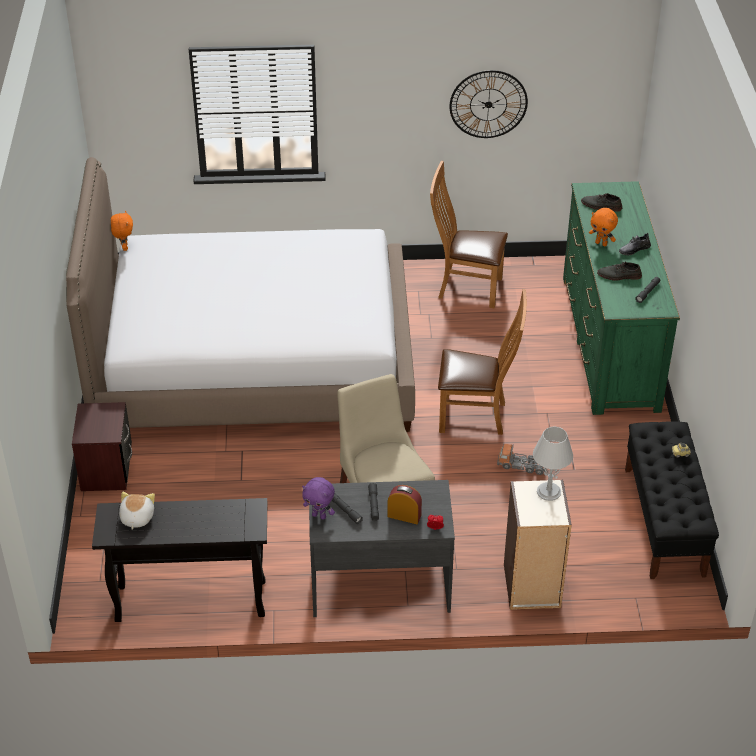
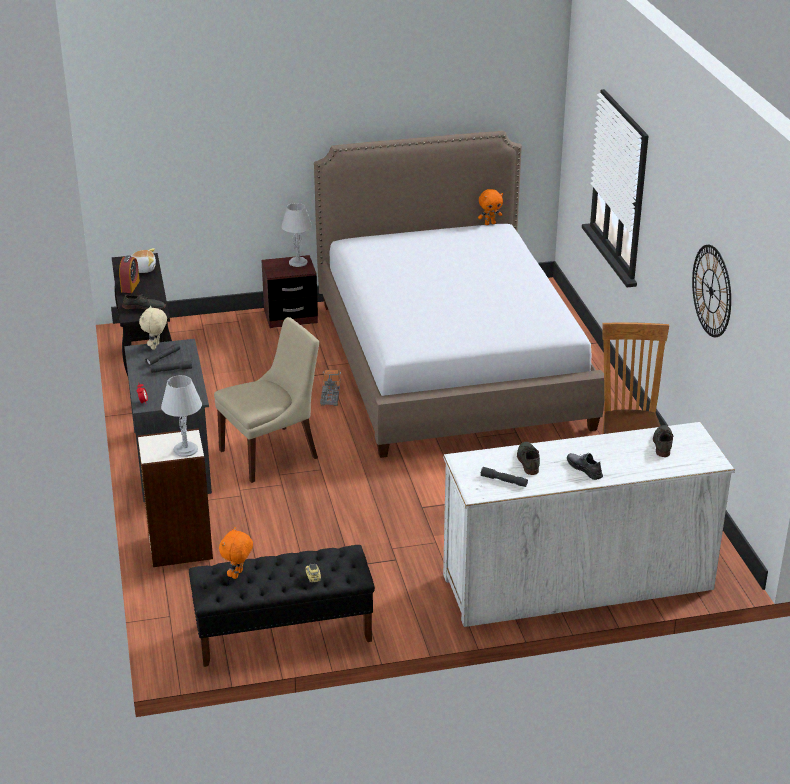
camera: 80 degrees right, 10 degrees down
purple plush toy [302,477,335,520] -> beige plush toy [139,306,167,350]
alarm clock [387,485,422,524] -> alarm clock moved to [119,255,140,293]
brown chair [438,289,527,435] -> none
toy truck [497,444,546,475] -> toy truck moved to [320,370,341,406]
green dresser [563,181,680,415] -> white dresser [443,422,735,627]
orange plush toy [589,208,618,246] -> orange plush toy moved to [219,527,253,579]
none -> grey shoe [122,293,166,310]
none -> grey table lamp [281,203,312,267]

